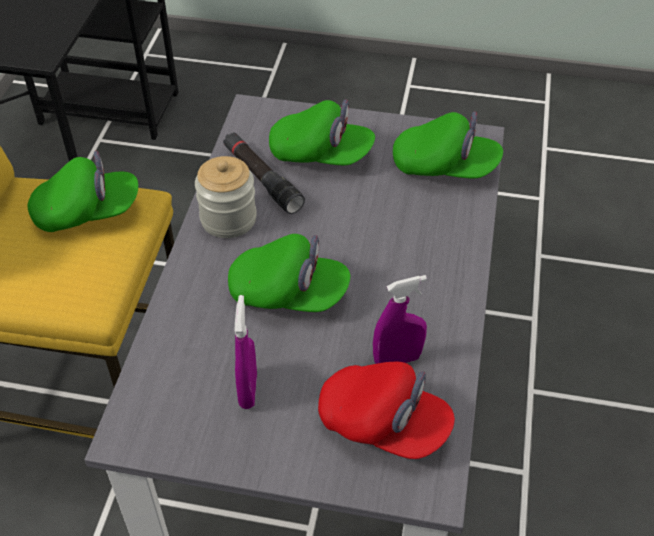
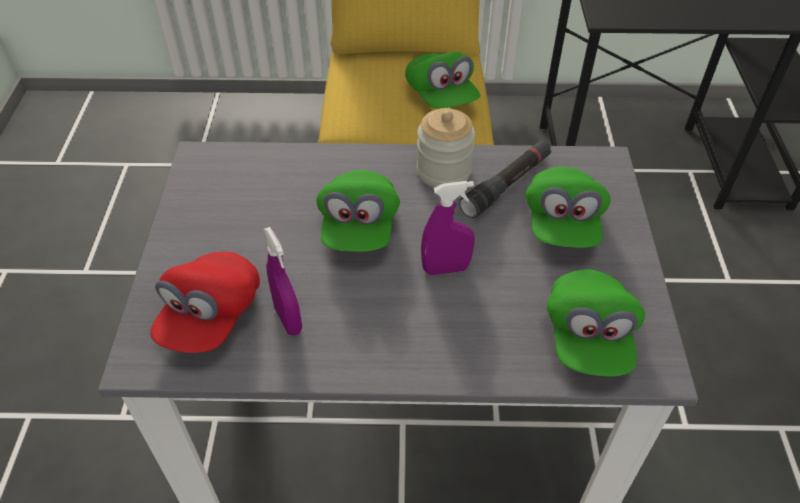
camera: 80 degrees right, 0 degrees up
purple spray bottle [235,295,257,409] -> purple spray bottle moved to [421,181,475,275]

